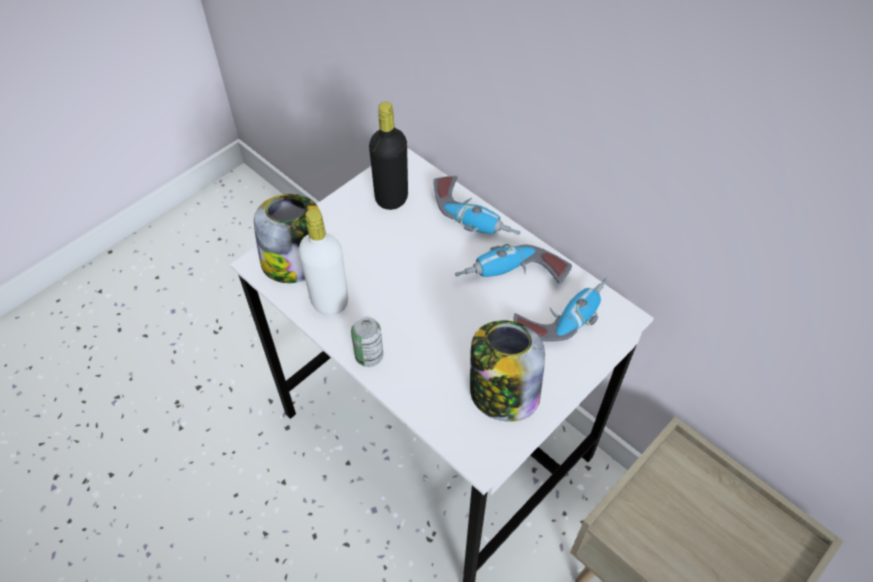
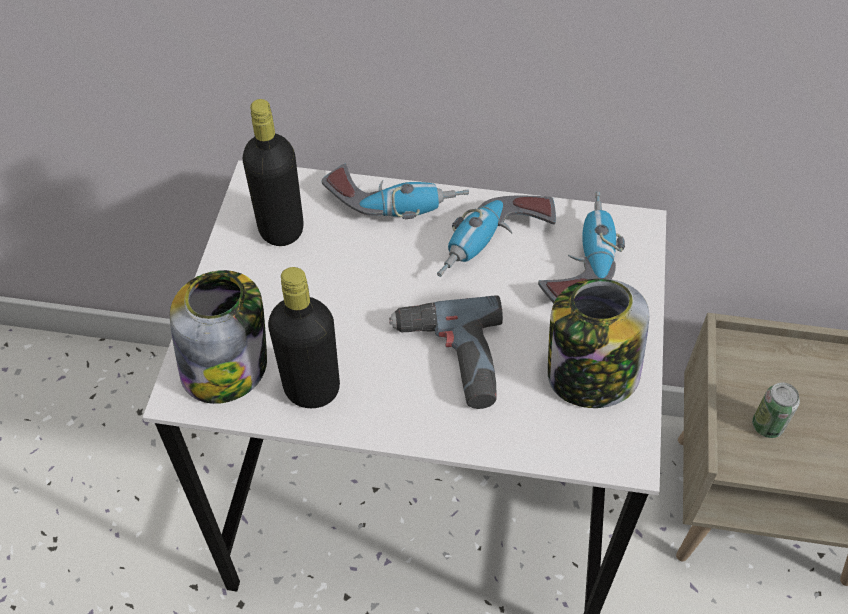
camera: 35 degrees left, 0 degrees up
white bottle [299,209,348,315] -> black bottle [268,267,340,408]
can [351,316,383,367] -> can moved to [752,382,800,438]
none -> power drill [389,296,503,409]

